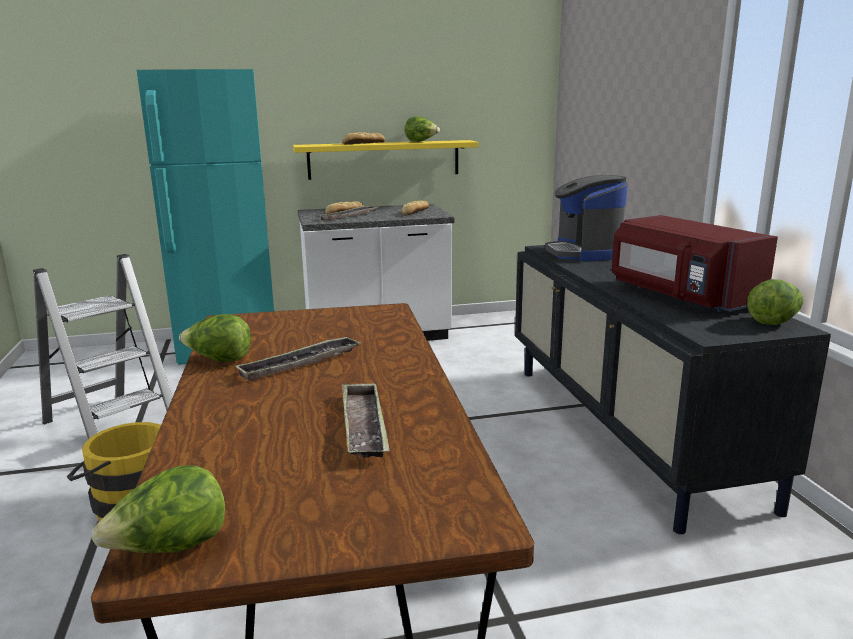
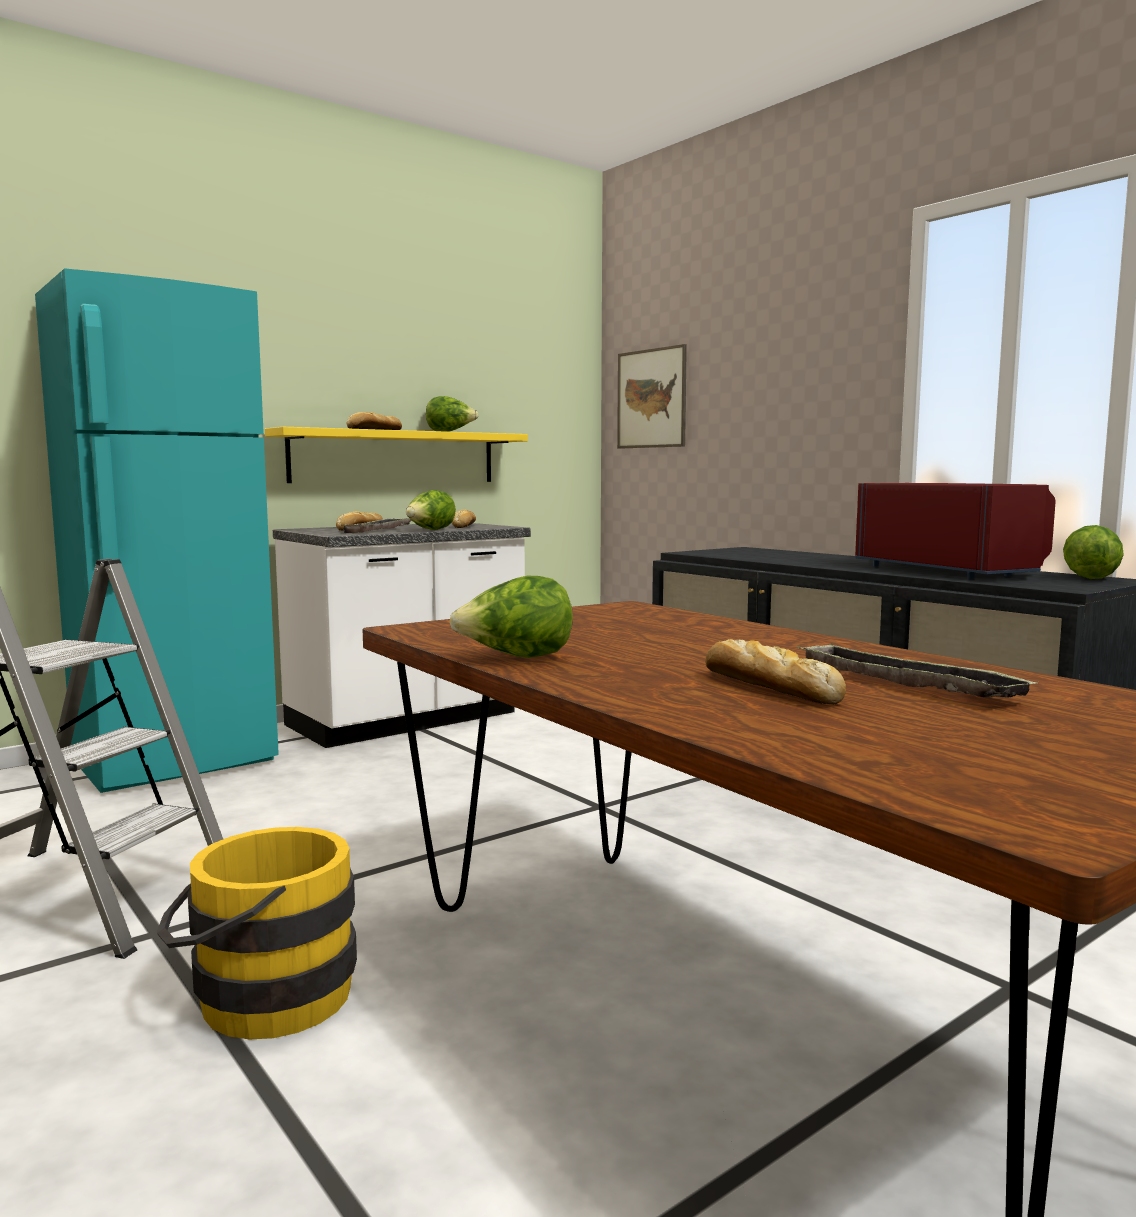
camera: 25 degrees left, 10 degrees down
lettuce [91,465,225,553] -> lettuce moved to [406,490,456,530]
tray [234,336,360,381] -> none
coffee machine [545,175,628,261] -> none
red microwave [612,215,778,312] -> red microwave turned 150 degrees counterclockwise [855,483,1056,579]
none -> picture [617,344,687,449]
none -> bread [705,639,846,705]

